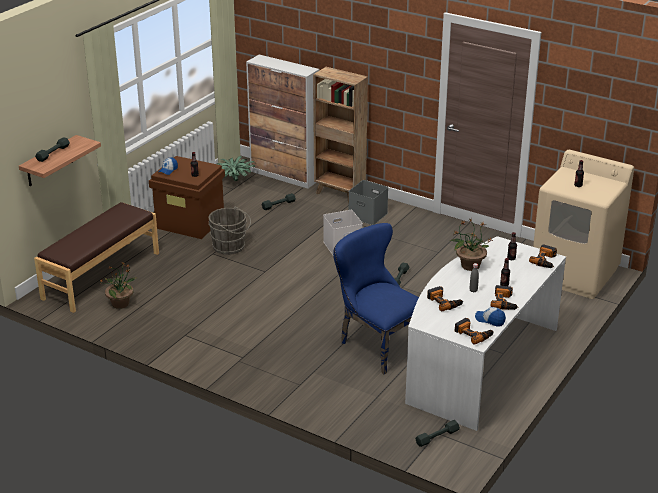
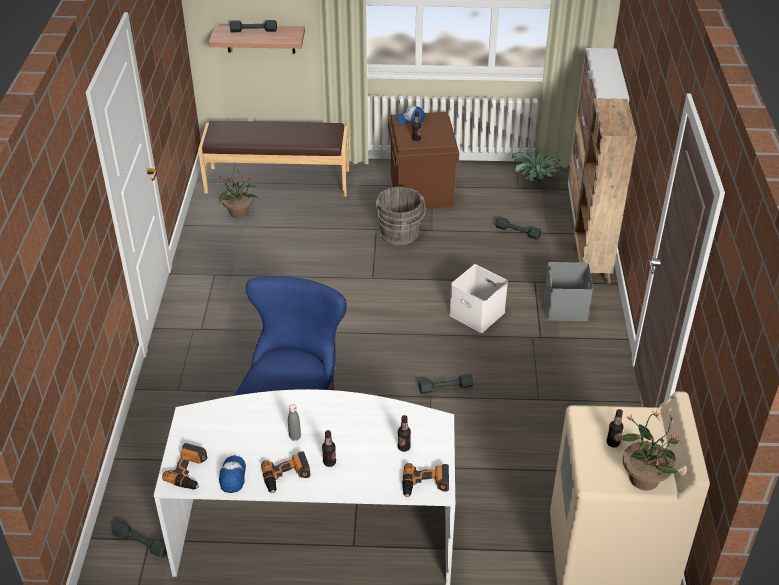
camera: 60 degrees right, 10 degrees up
power drill [427,286,463,311] -> none
potted plant [450,218,493,271] -> potted plant moved to [617,410,681,490]

